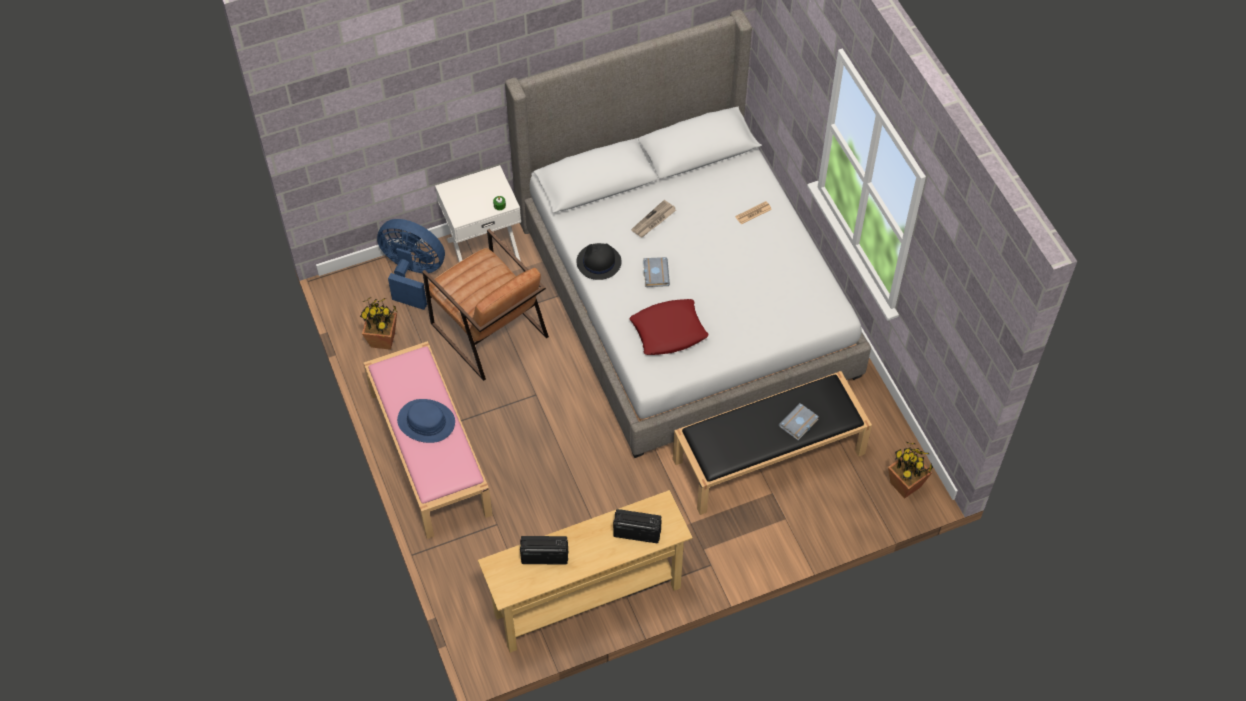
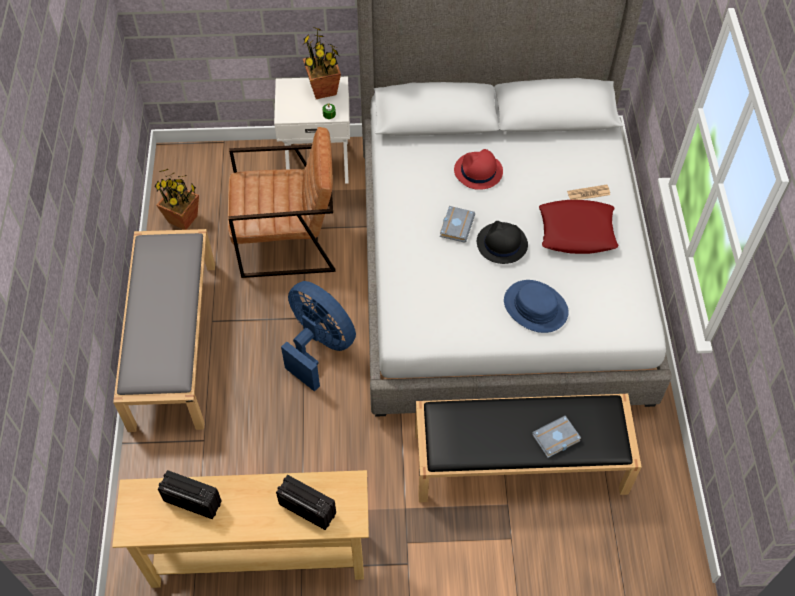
camera: 20 degrees right, 0 degrees up
pink bench [364,341,493,539] -> grey bench [113,229,215,432]
blue fan [377,219,445,310] -> blue fan moved to [281,281,356,392]
blue hat [397,399,455,443] -> blue hat moved to [504,280,569,333]
brown armchair [422,229,549,381] -> brown armchair turned 75 degrees counterclockwise [228,127,336,278]
black hat [576,243,621,280] -> black hat moved to [477,221,528,264]
red pillow [630,299,708,355] -> red pillow moved to [539,200,618,254]
newspaper [631,200,676,237] -> red hat [454,149,503,190]
potted plant [888,442,933,498] -> potted plant moved to [303,27,341,99]

